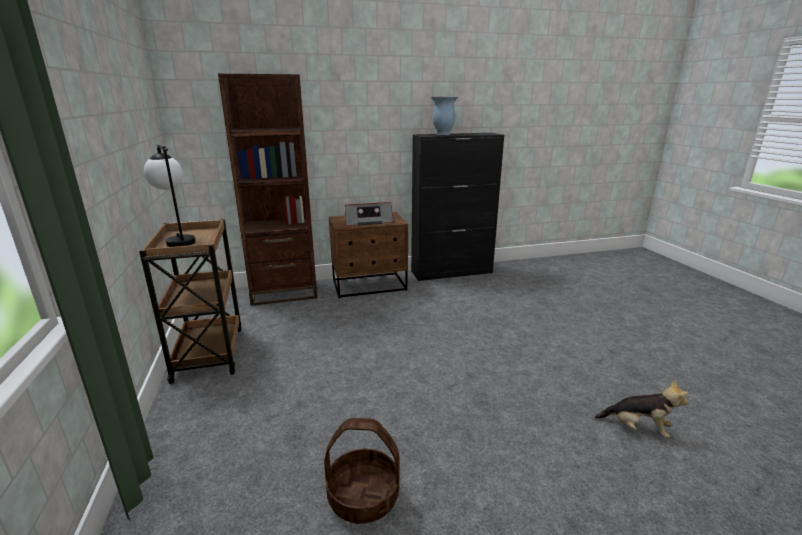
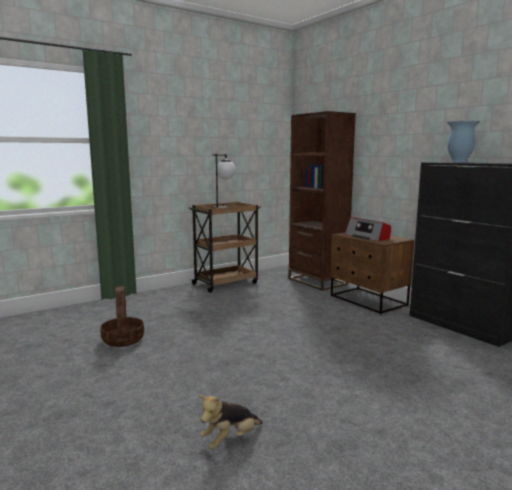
camera: 70 degrees right, 10 degrees down
plush toy [595,380,688,438] -> plush toy turned 45 degrees clockwise [199,396,263,449]

